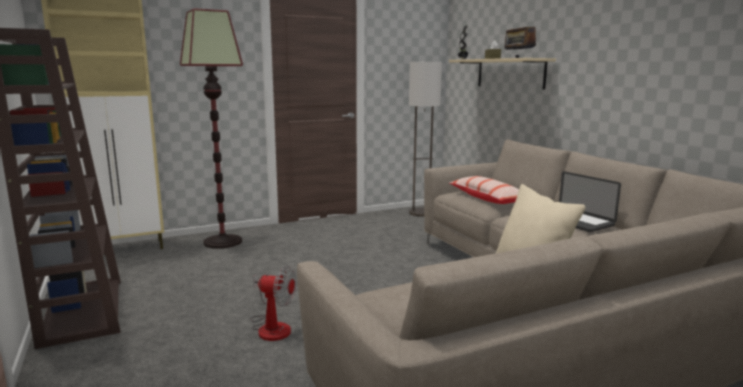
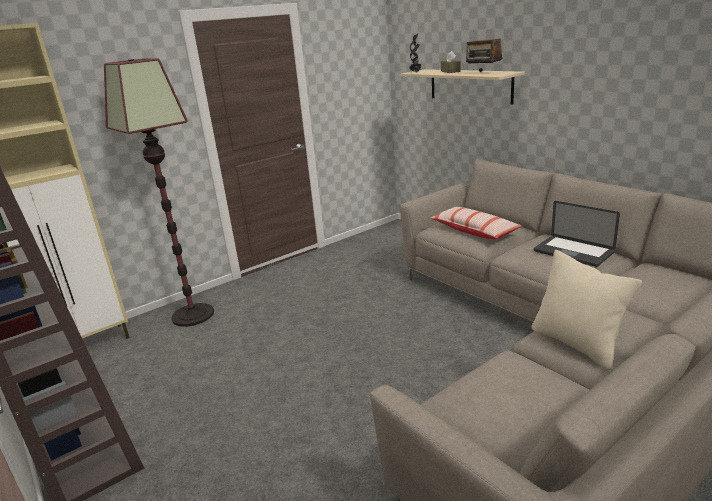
camera: 10 degrees left, 10 degrees up
fan [250,265,297,341] -> none
floor lamp [409,62,442,217] -> none

